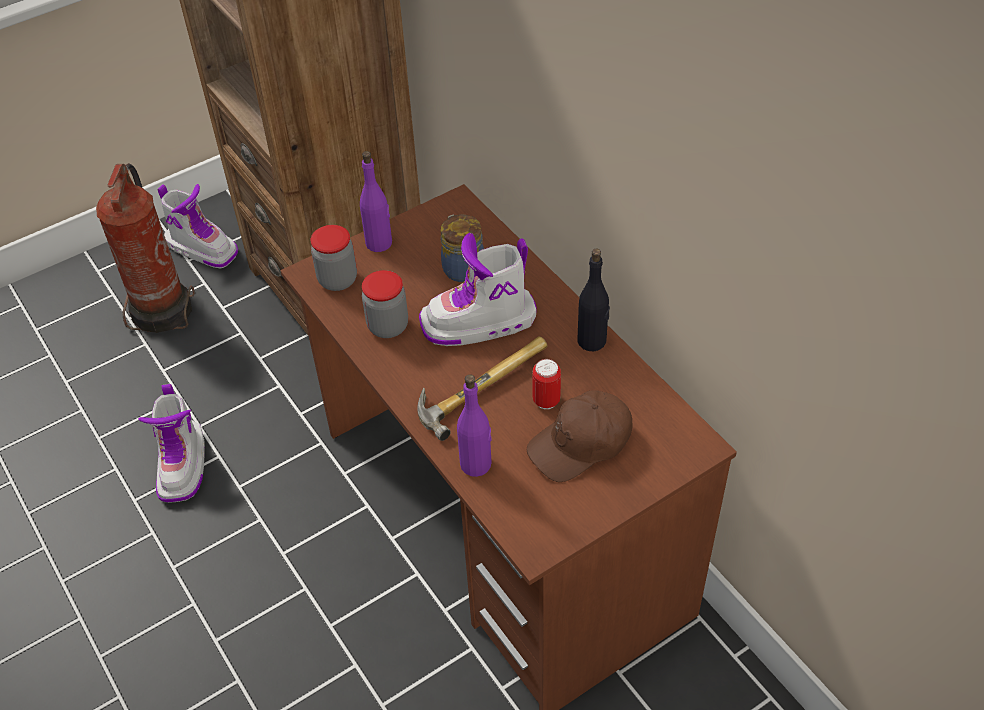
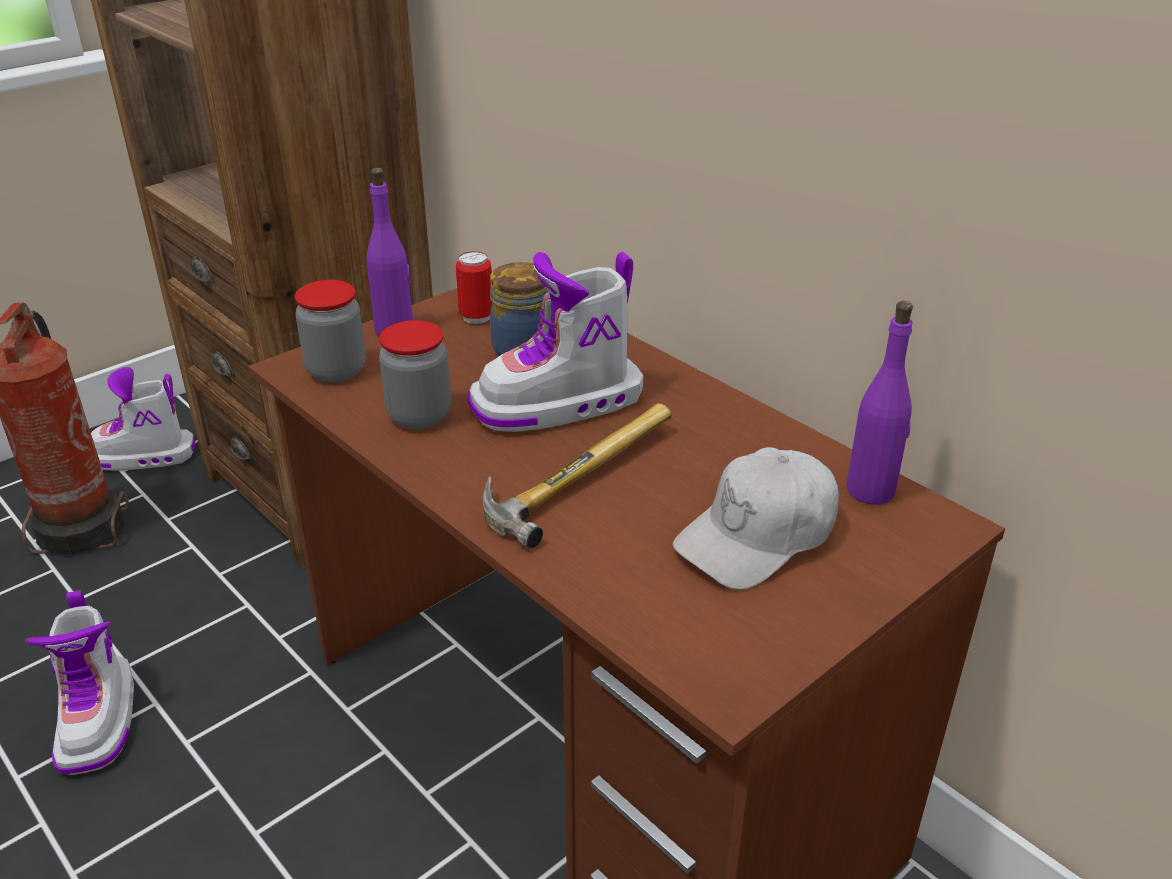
camera: 10 degrees left, 15 degrees down
boot [158,184,238,269] -> boot turned 150 degrees clockwise [91,367,195,471]
purple bottle [457,374,492,477] -> purple bottle moved to [846,301,913,504]
brown cap [527,390,633,482] -> white cap [673,447,839,590]
can [532,359,561,409] -> can moved to [456,251,493,324]
black bottle [577,249,610,351] -> none

